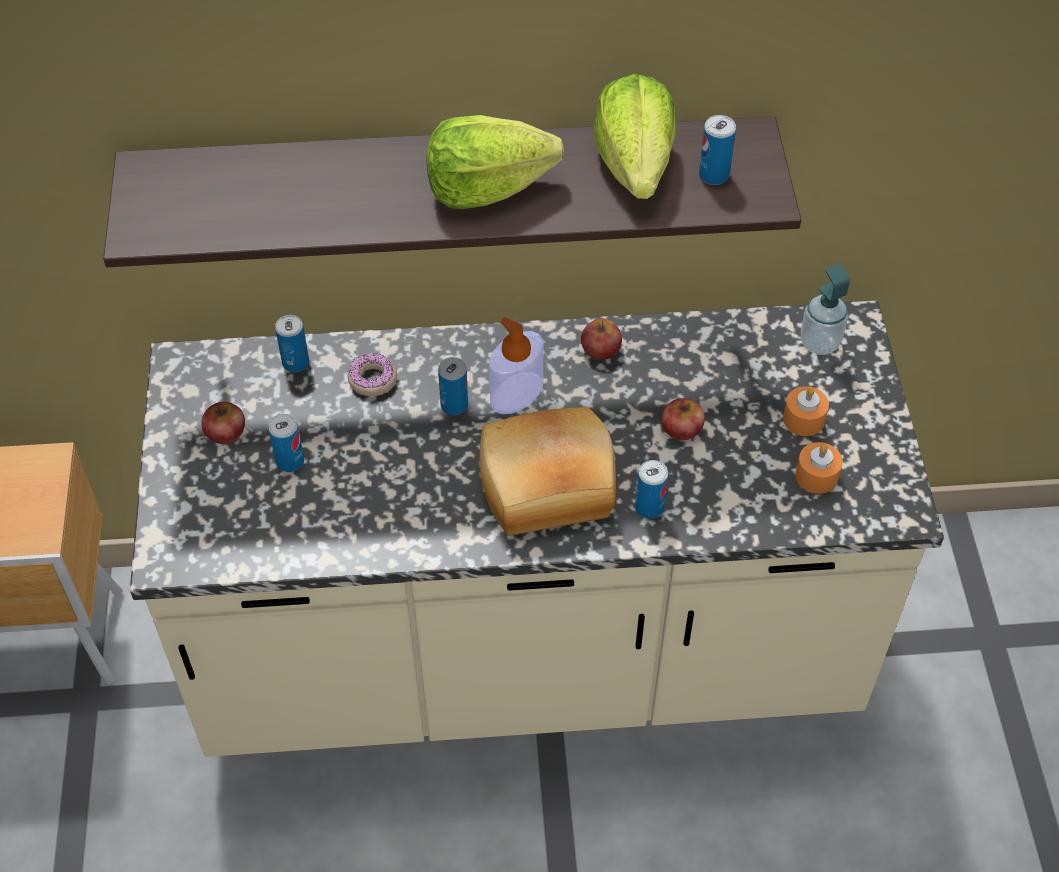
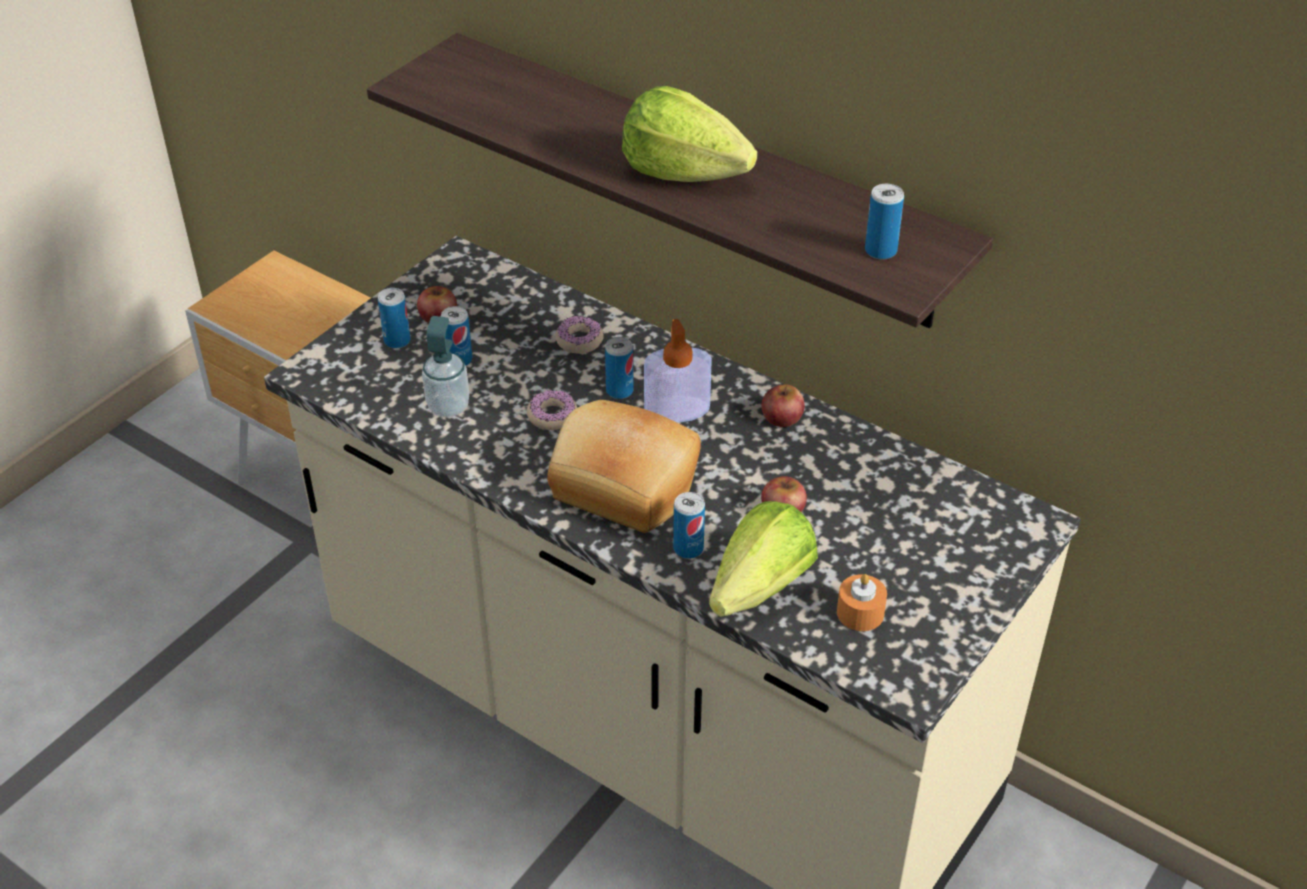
camera: 40 degrees right, 10 degrees down
can [275,315,309,373] -> can moved to [378,288,410,349]
lettuce [594,74,676,199] -> lettuce moved to [709,501,818,617]
orange candle [783,386,829,436] -> none
soap dispenser [801,264,850,355] -> soap dispenser moved to [422,316,469,417]
none -> donut [527,390,577,430]

